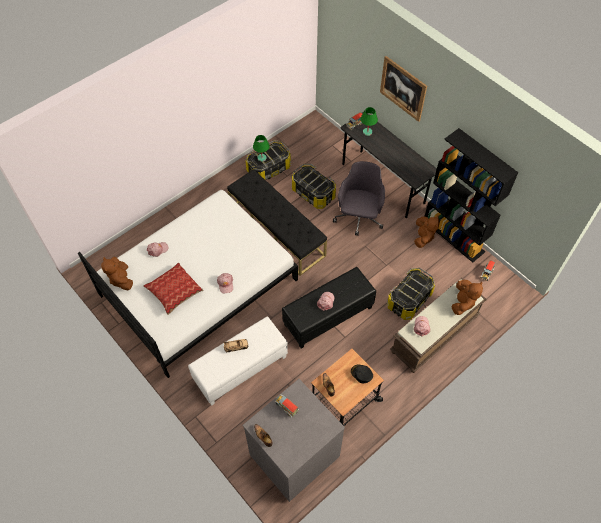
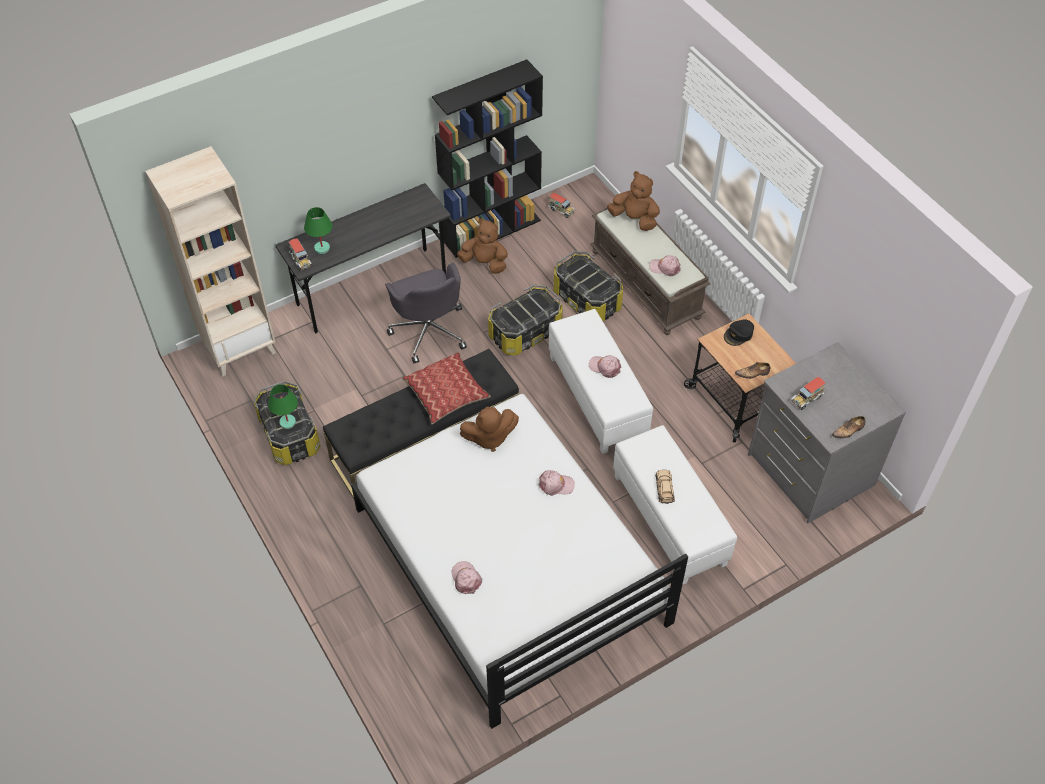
camera: 80 degrees left, 5 degrees down
brown plush toy [101,257,133,290] -> brown plush toy moved to [460,407,519,452]
pillow [143,263,203,315] -> pillow moved to [402,352,491,424]
black ottoman [282,267,376,349] -> white ottoman [549,309,653,454]
storage box [292,164,336,209] -> storage box moved to [488,285,563,355]
grey office chair [333,161,385,236] -> grey office chair turned 135 degrees counterclockwise [385,263,467,363]
picture [380,56,427,122] -> none
none -> beige bookcase [145,146,276,377]

